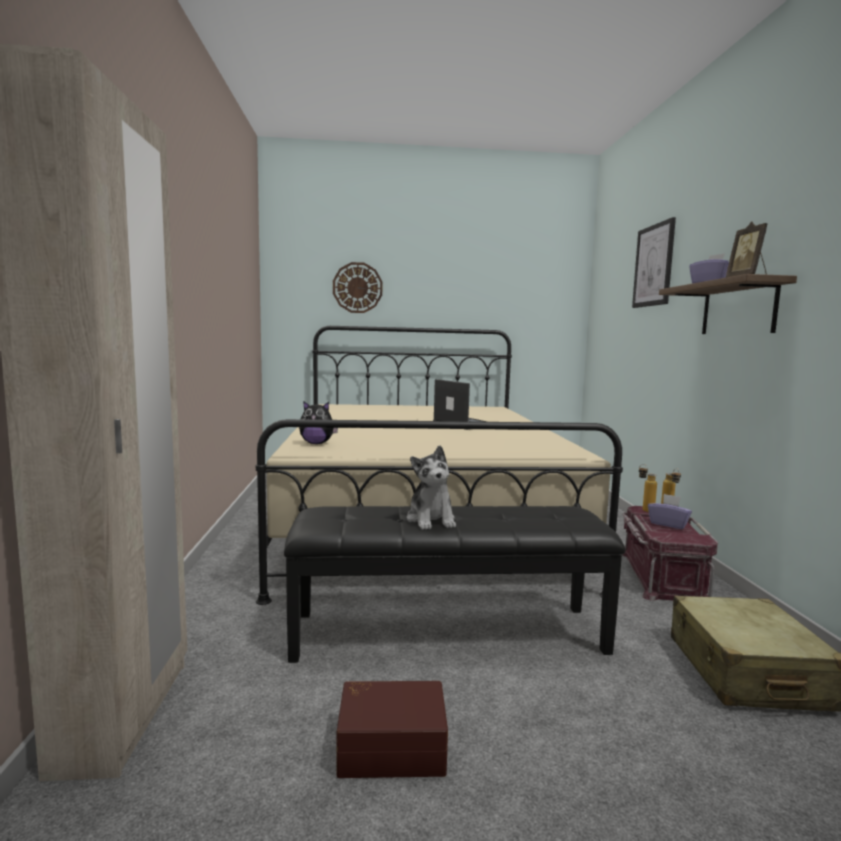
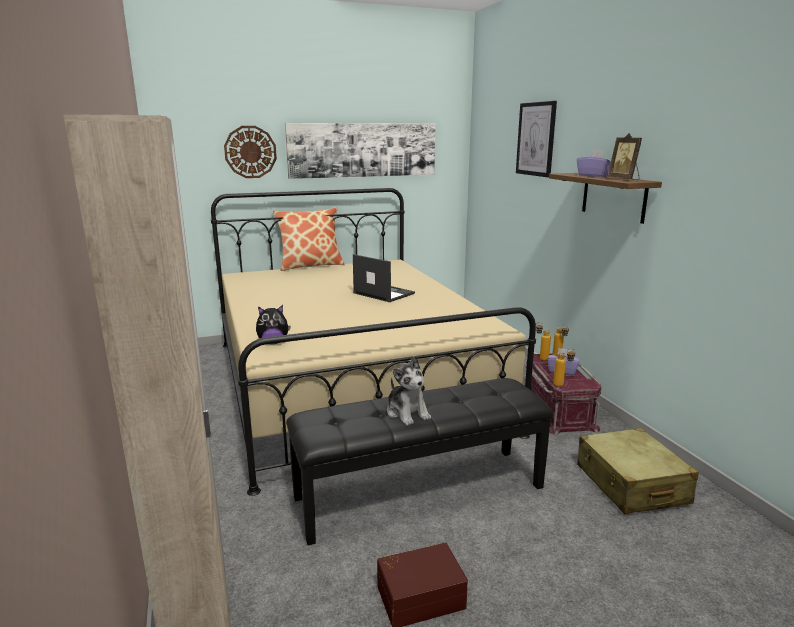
camera: 15 degrees left, 10 degrees up
none -> pillow [273,207,345,271]
none -> picture [285,123,435,179]
none -> bottle [553,348,576,386]

